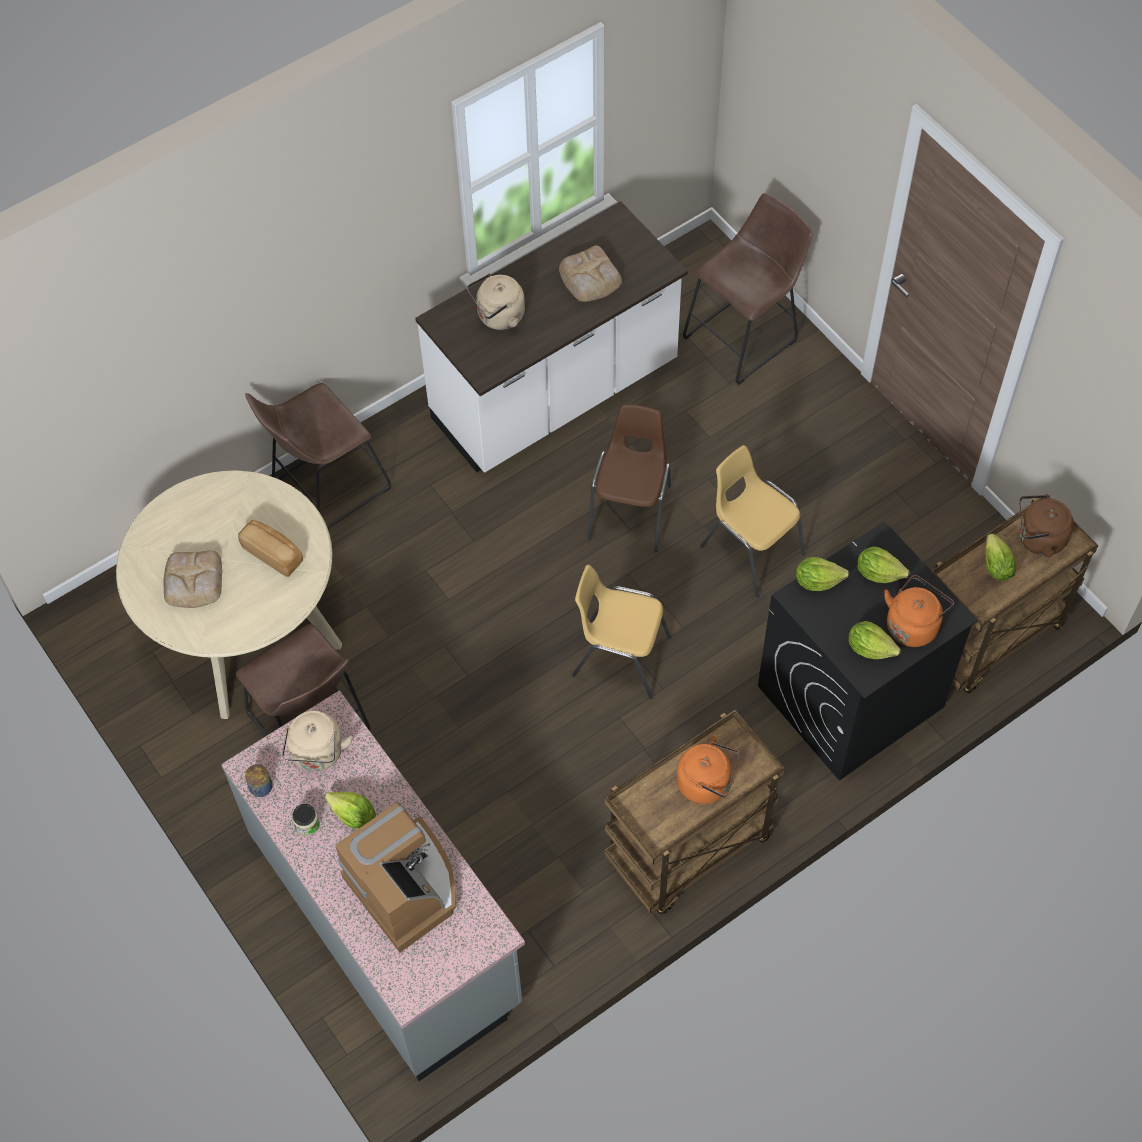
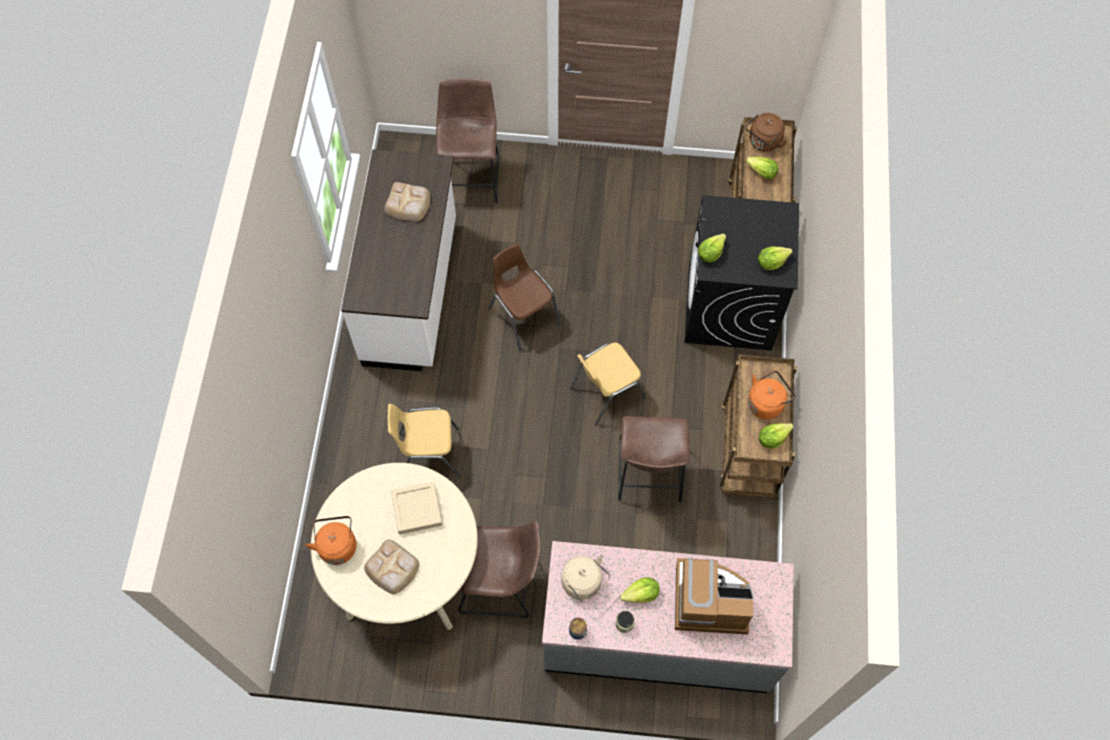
camera: 50 degrees left, 5 degrees up
bread [238,520,303,577] -> beige tray [391,482,442,534]
brown stool [245,383,391,530] -> brown stool moved to [618,416,690,503]
beige kettle [467,273,525,330] -> none
yellow chair [700,445,806,597] -> yellow chair moved to [388,404,460,477]
lettuce [857,546,910,583] -> lettuce moved to [759,423,793,449]
orange kettle [884,575,954,647] -> orange kettle moved to [305,516,356,565]

